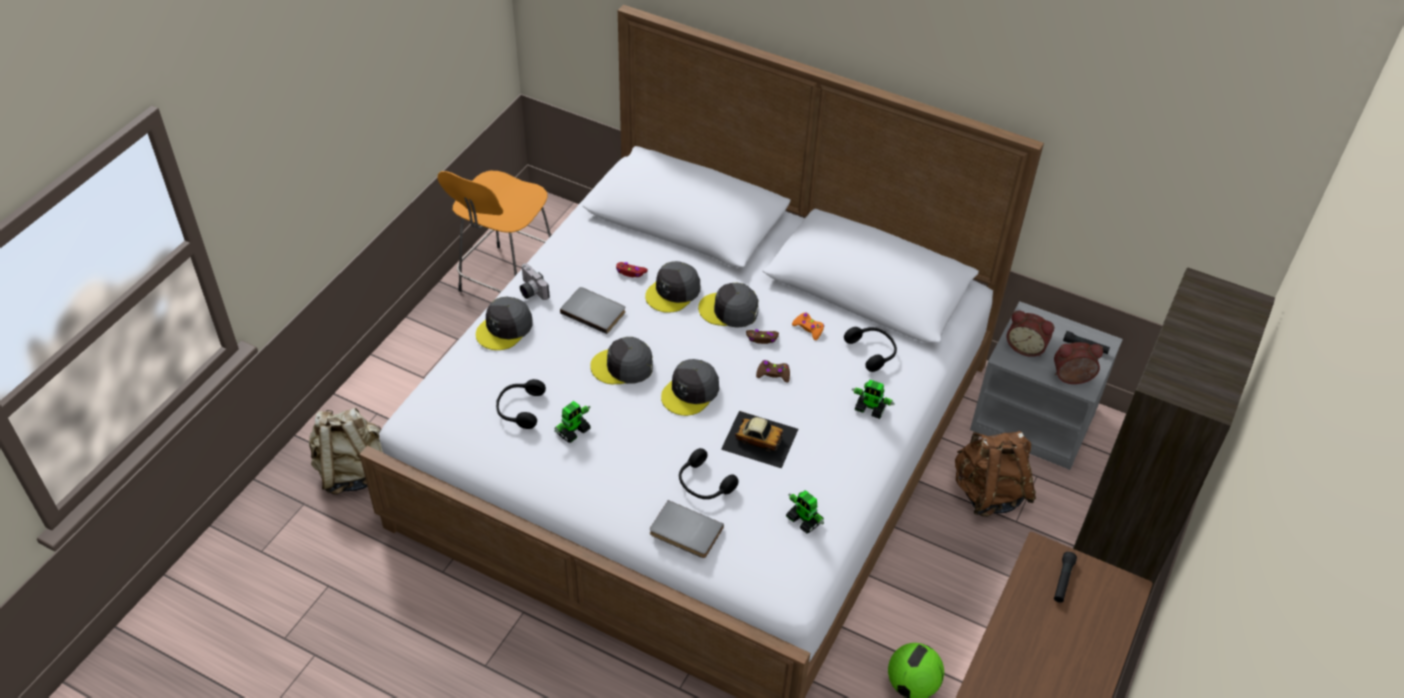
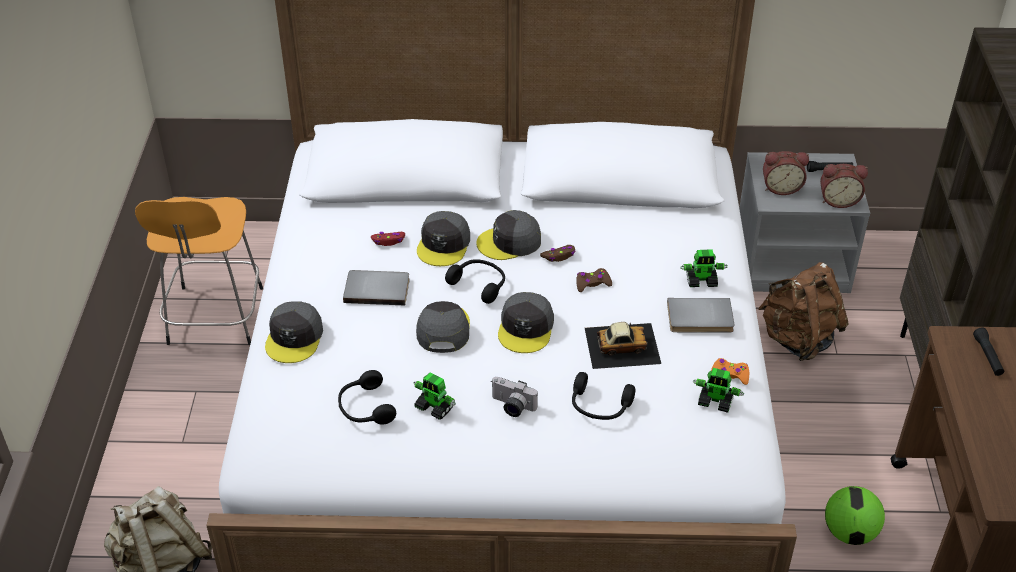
camera: 25 degrees left, 5 degrees down
camera [520,263,550,300] -> camera moved to [492,377,538,417]
toy robot [554,401,591,443] -> toy robot turned 105 degrees clockwise [413,373,456,420]
grey cap [590,337,653,384] -> grey cap turned 120 degrees clockwise [416,301,470,353]
grey book [650,500,724,558] -> grey book moved to [667,298,734,333]
orange game controller [792,313,824,340] -> orange game controller moved to [711,358,749,385]
black headphones [844,327,897,372] -> black headphones moved to [445,259,505,304]
alarm clock [1054,342,1103,384] -> alarm clock turned 150 degrees counterclockwise [820,164,868,208]

